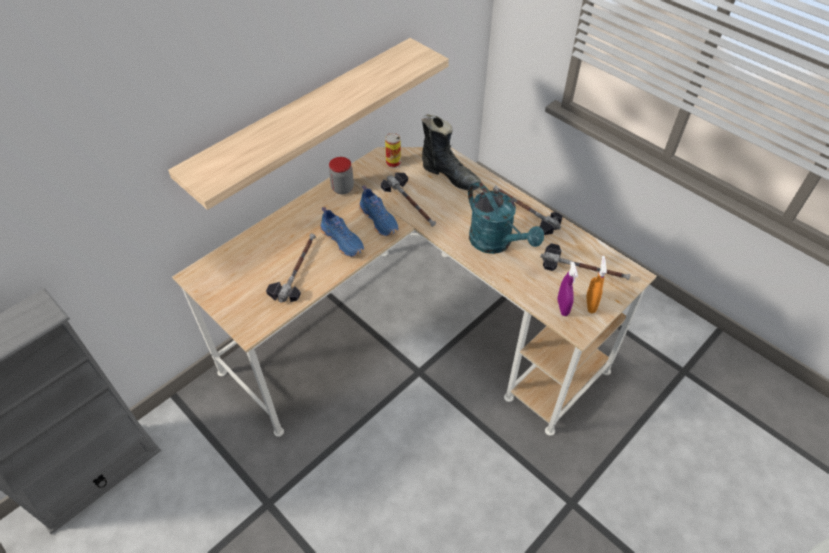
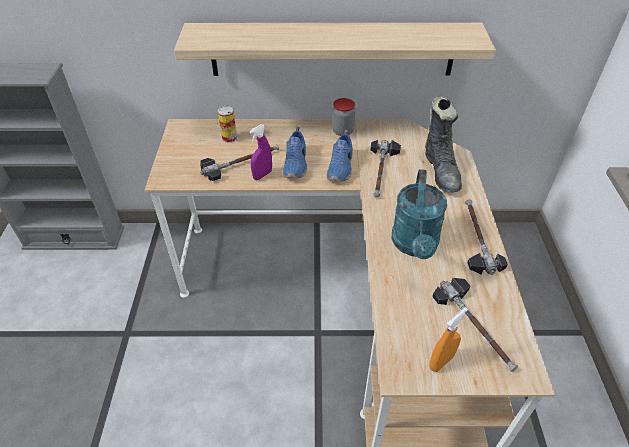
camera: 45 degrees right, 5 degrees down
can [385,133,401,168] -> can moved to [217,106,237,143]
purple spray bottle [557,262,578,316] -> purple spray bottle moved to [250,124,272,180]

